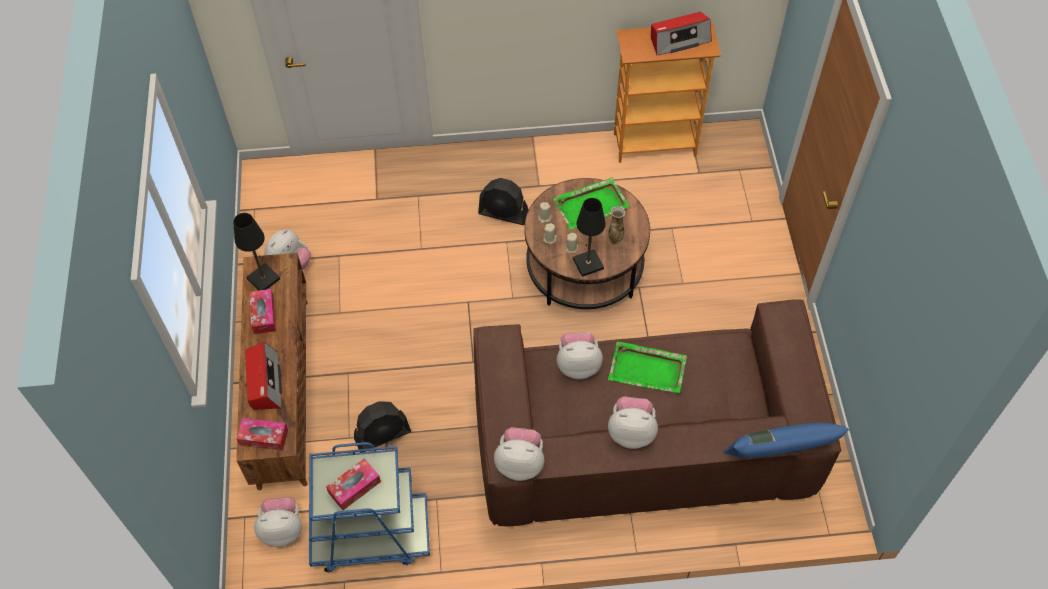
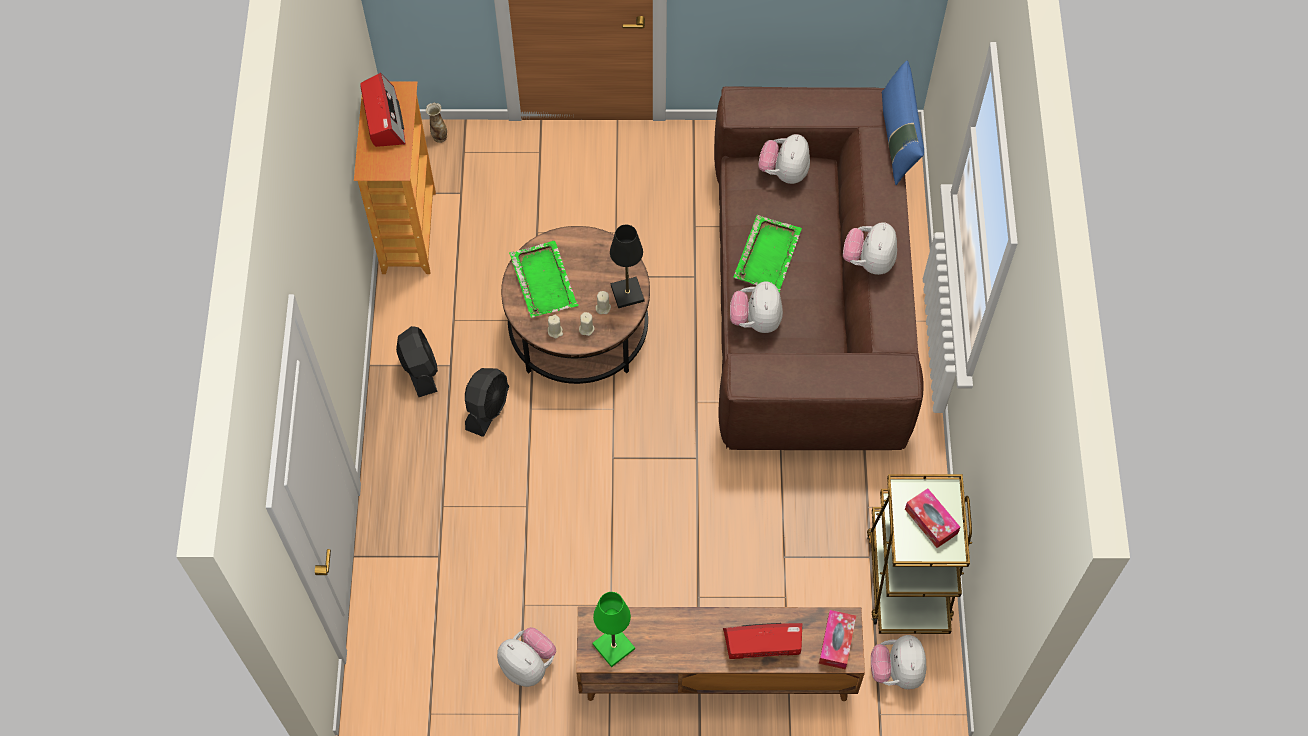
camera: 85 degrees left, 5 degrees up
black table lamp [233,213,280,290] -> green table lamp [593,592,635,667]
tissue box [249,289,276,334] -> none
blue cart [309,442,430,573] -> brown cart [867,474,972,634]
black fan [354,401,411,452] -> black fan moved to [396,326,438,397]
plush toy [494,427,544,481] -> plush toy moved to [758,134,810,184]
vase [608,206,626,245] -> vase moved to [426,102,447,143]

